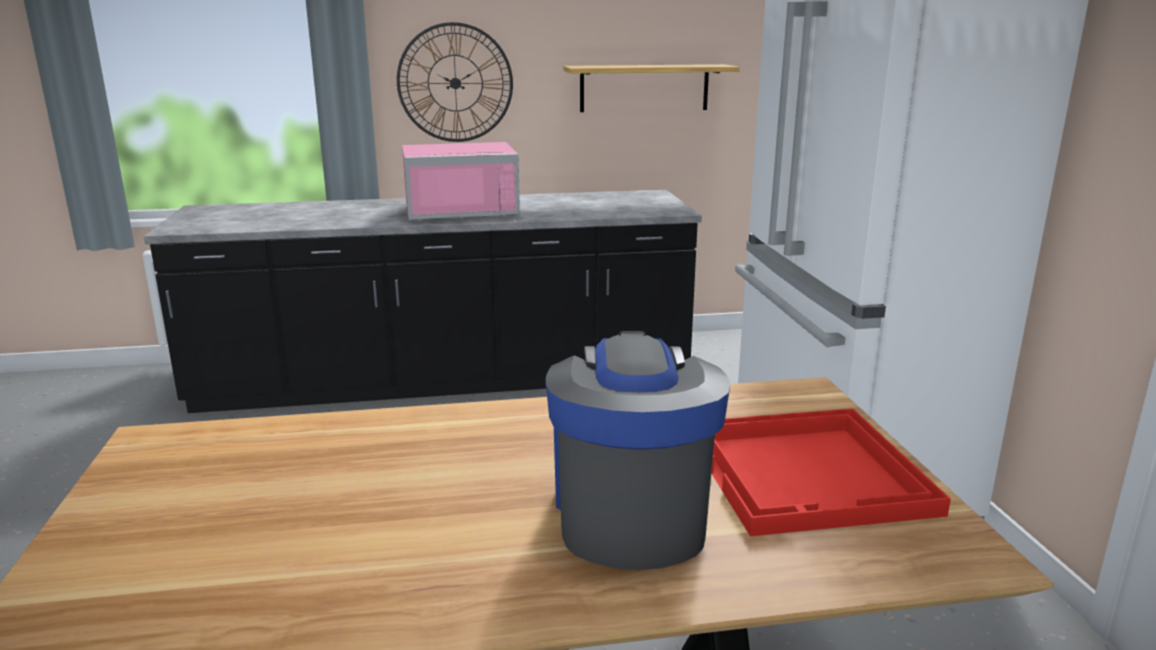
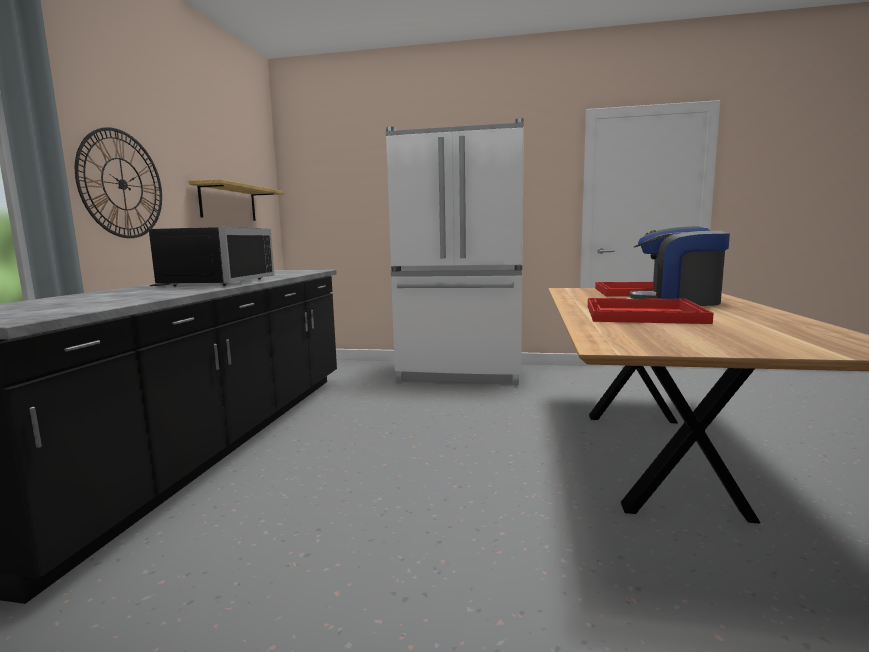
camera: 70 degrees left, 10 degrees down
pink microwave [402,142,520,220] -> black microwave [149,227,274,286]
none -> red tray [588,298,714,324]

